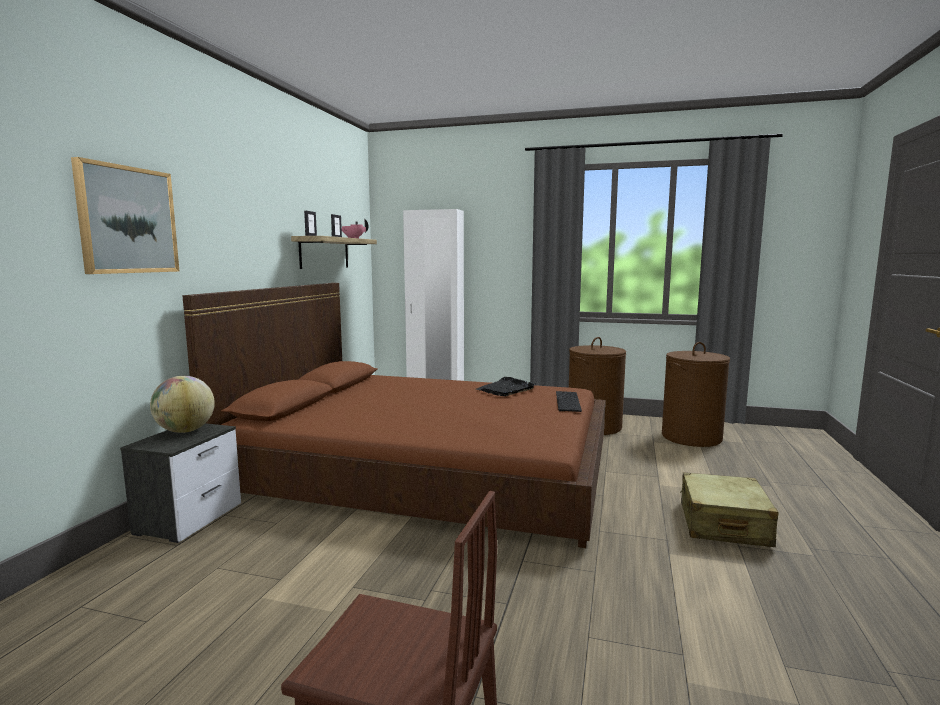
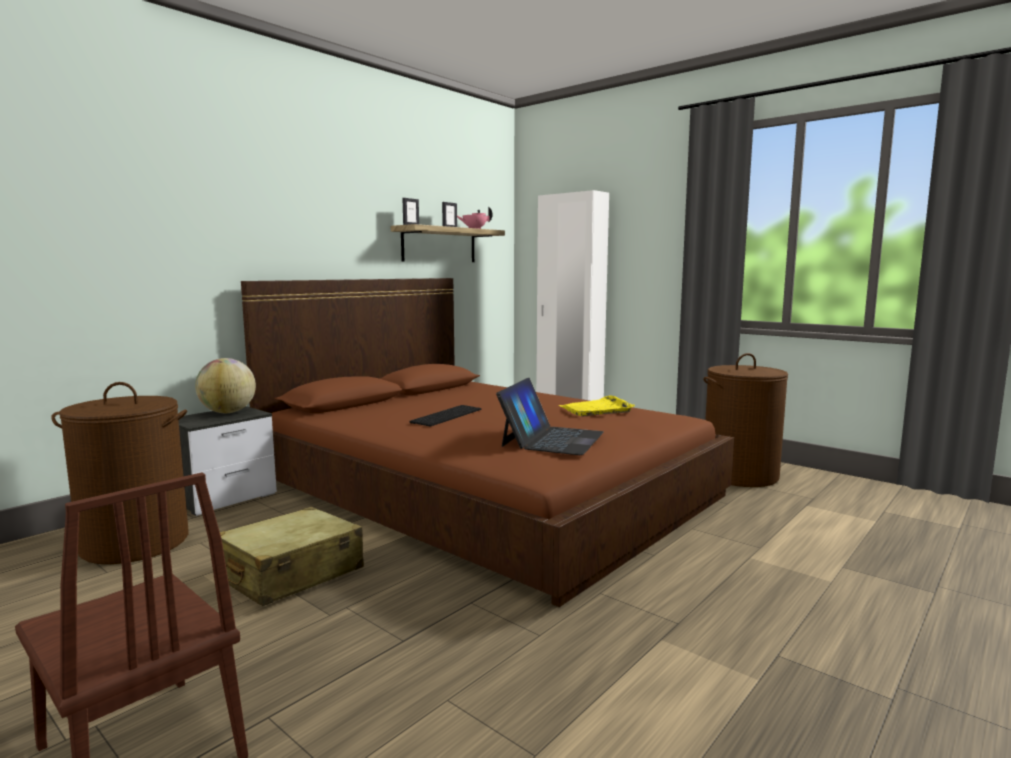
camera: 25 degrees right, 0 degrees up
picture [71,157,180,274] -> none
black tray [477,377,536,396] -> yellow tray [559,395,635,416]
keyboard [556,391,582,412] -> keyboard moved to [410,405,481,426]
brown laundry basket [662,342,730,447] -> brown laundry basket moved to [52,382,189,564]
beige suitcase [680,472,778,547] -> beige suitcase moved to [220,507,364,606]
none -> laptop [496,377,604,455]

